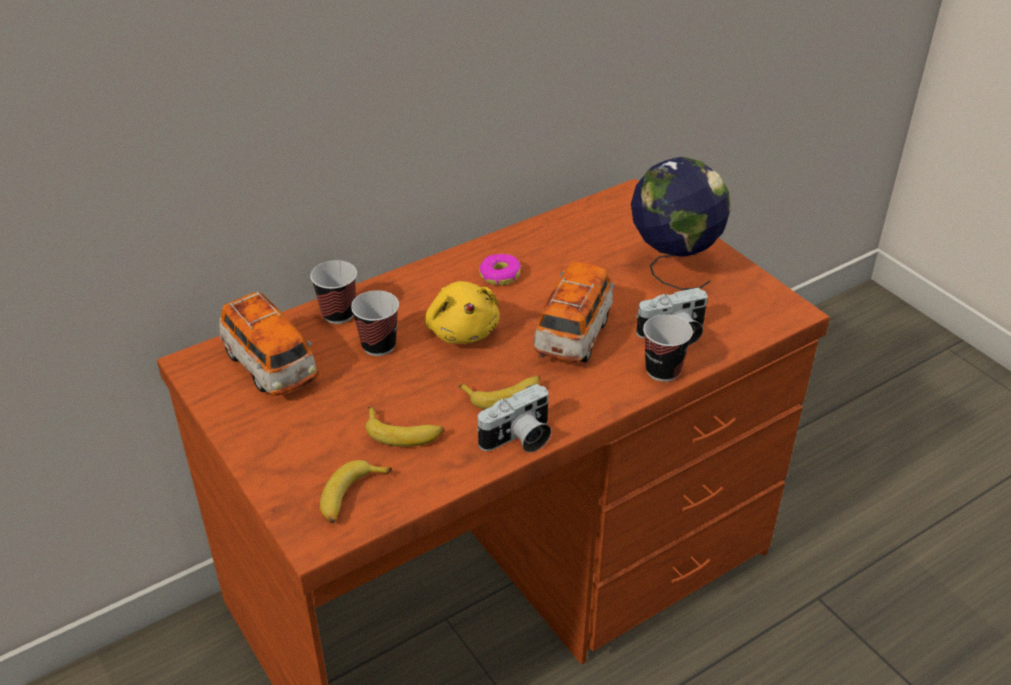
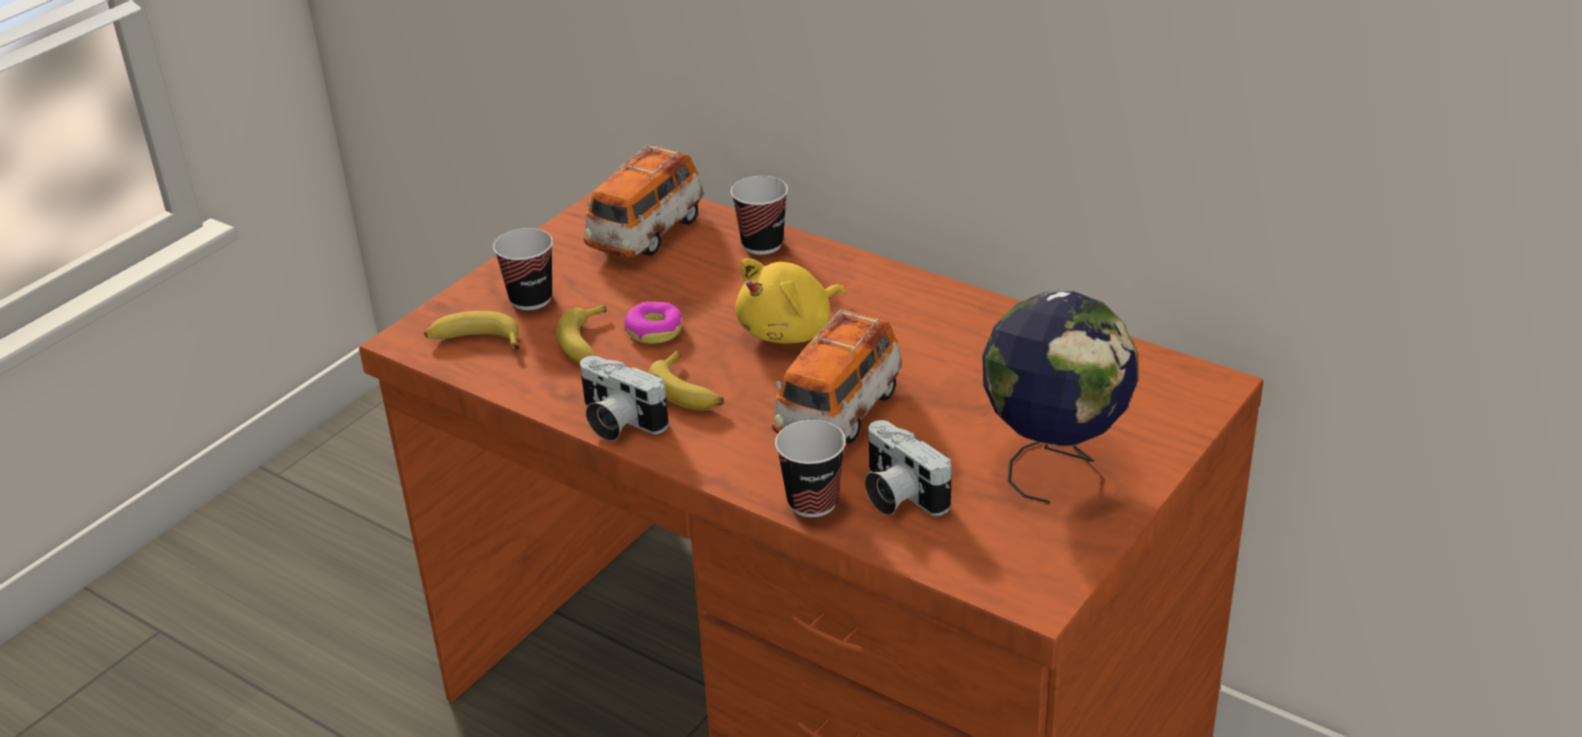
camera: 70 degrees right, 5 degrees down
cup [351,290,399,356] -> cup moved to [493,228,553,310]
donut [479,254,521,285] -> donut moved to [624,301,683,344]
toy car [533,262,614,362] -> toy car turned 120 degrees clockwise [772,309,902,444]

